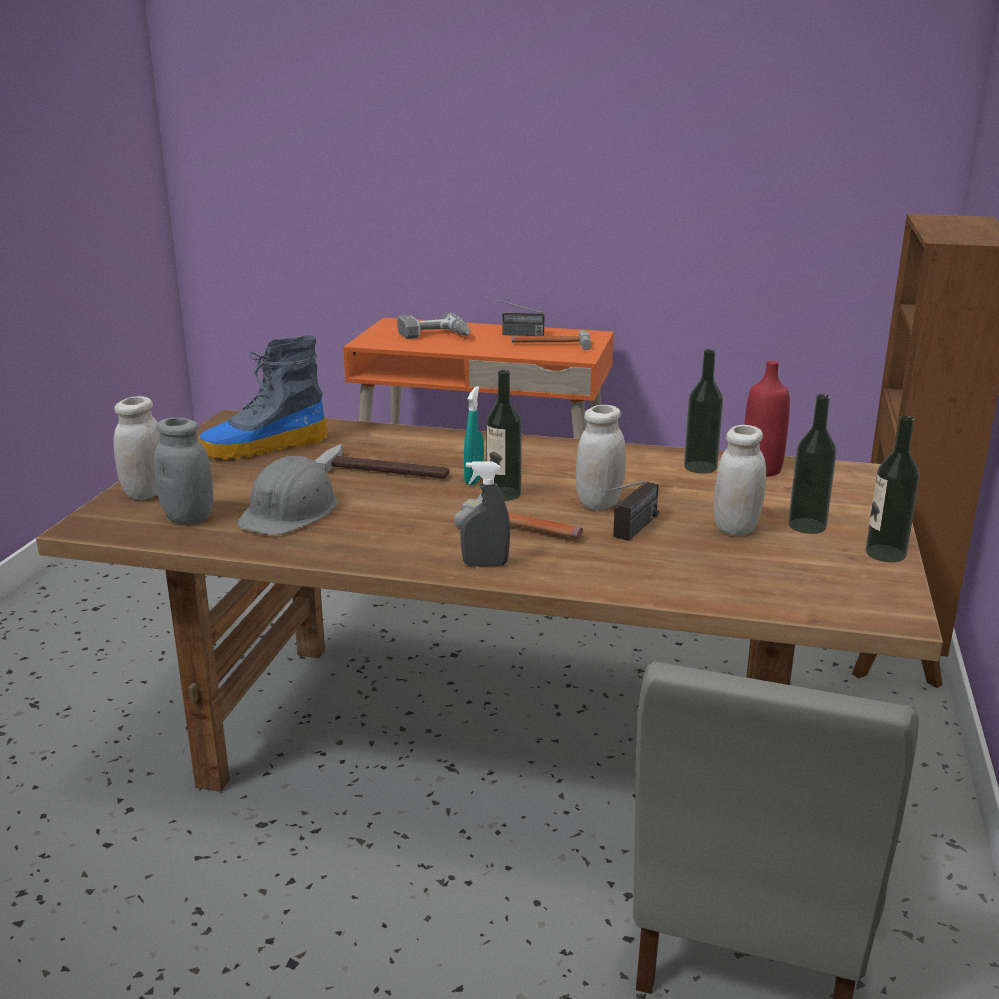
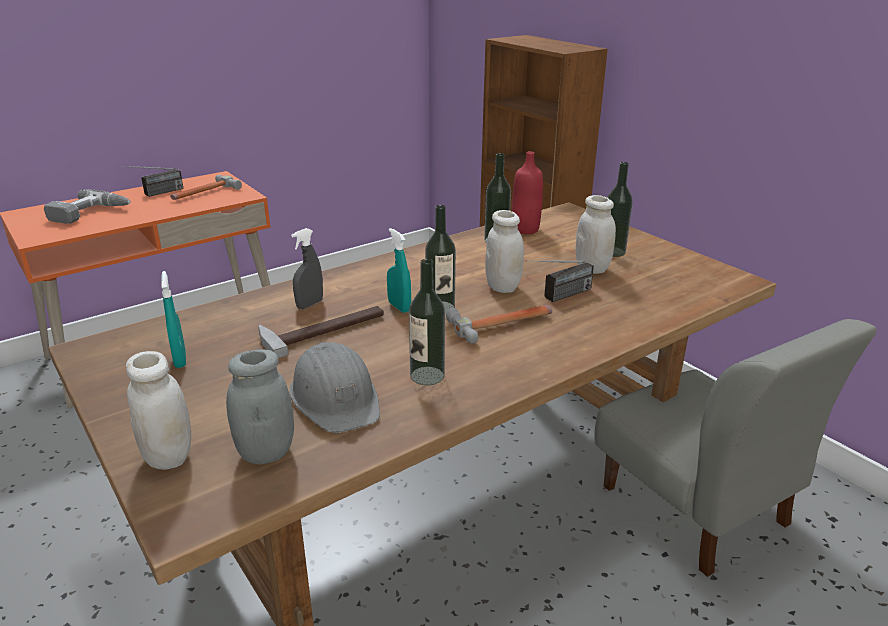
camera: 50 degrees left, 5 degrees up
boot [198,335,327,460] -> turquoise spray bottle [161,271,186,368]
grey spray bottle [460,461,510,567] -> grey spray bottle moved to [291,228,323,309]
radio [600,481,659,541] -> radio turned 75 degrees clockwise [526,261,594,302]
bottle [865,416,920,562] -> bottle moved to [409,259,445,385]

